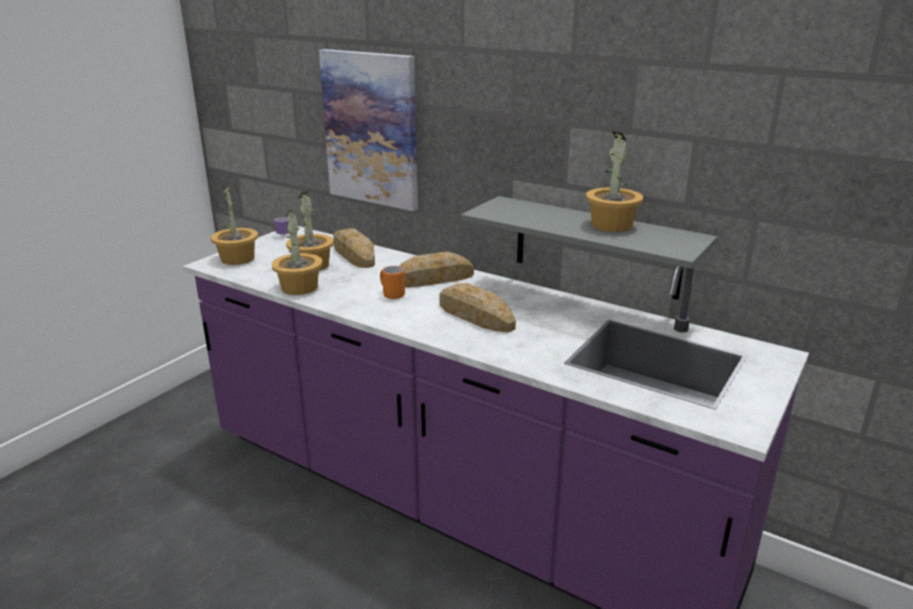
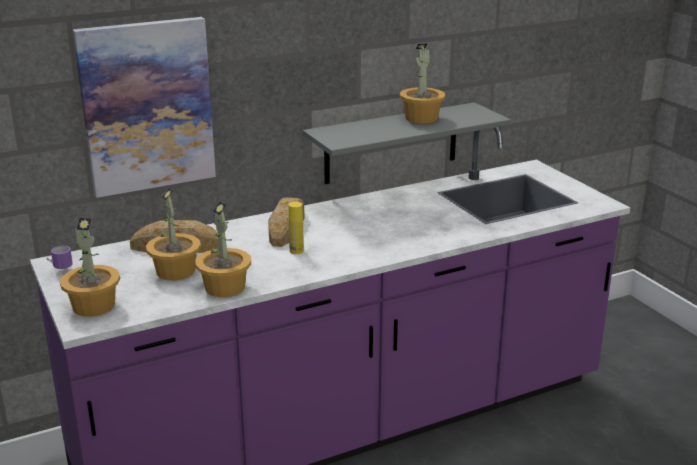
camera: 60 degrees left, 0 degrees up
orange mug [380,266,405,299] -> yellow bottle [288,202,304,254]
bread [439,283,516,333] -> none

